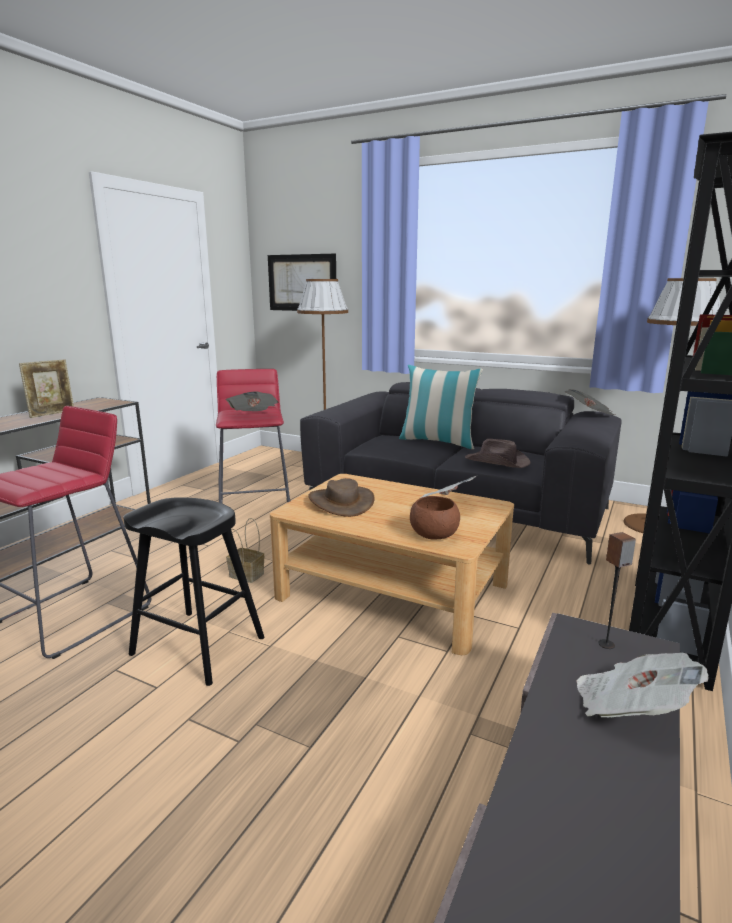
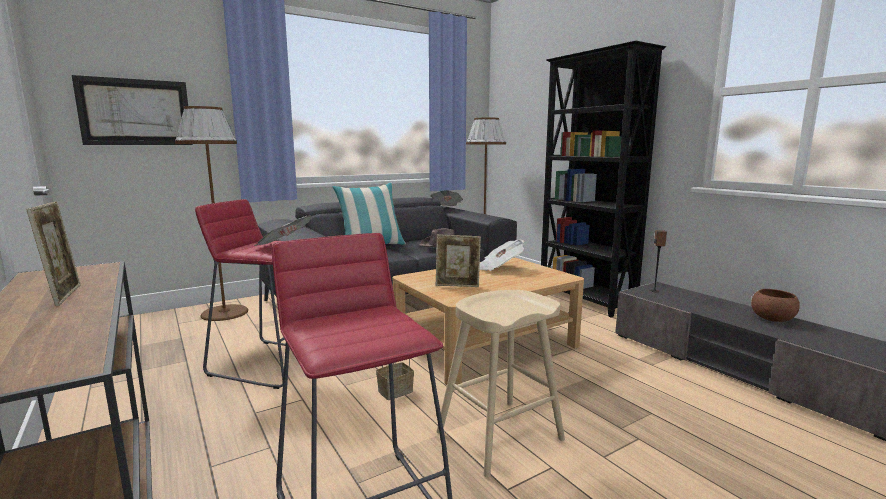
camera: 60 degrees left, 5 degrees down
black stool [123,497,264,686] -> beige stool [437,290,565,477]
brown hat [308,478,375,517] -> picture frame [436,234,481,287]
brown bowl [410,496,460,540] -> brown bowl moved to [751,289,800,322]
newspaper [576,653,709,717] -> none

